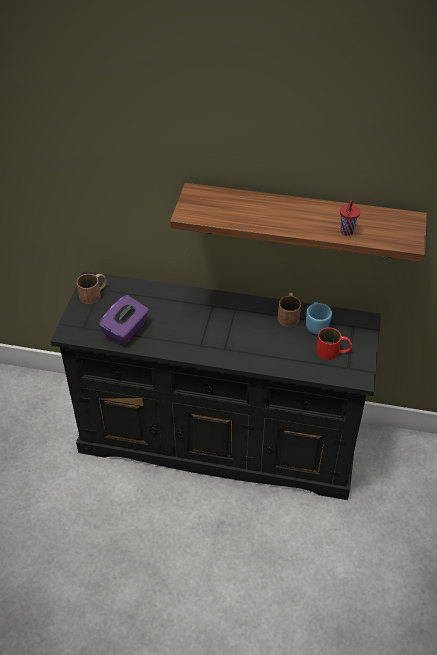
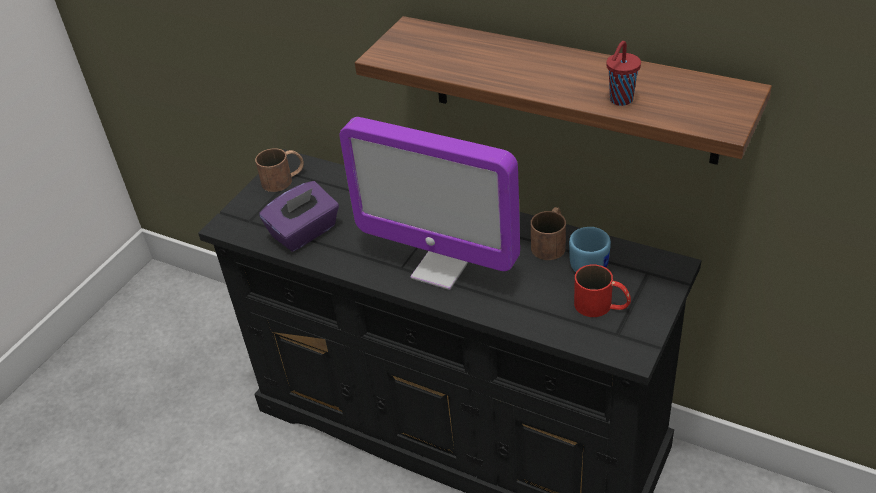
camera: 20 degrees right, 5 degrees down
none -> monitor [339,117,520,290]

